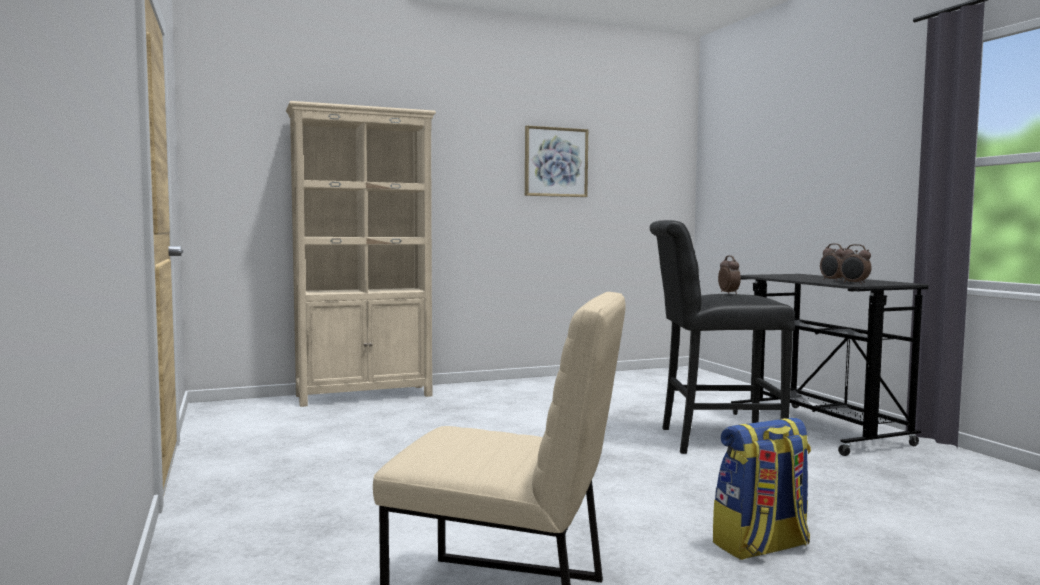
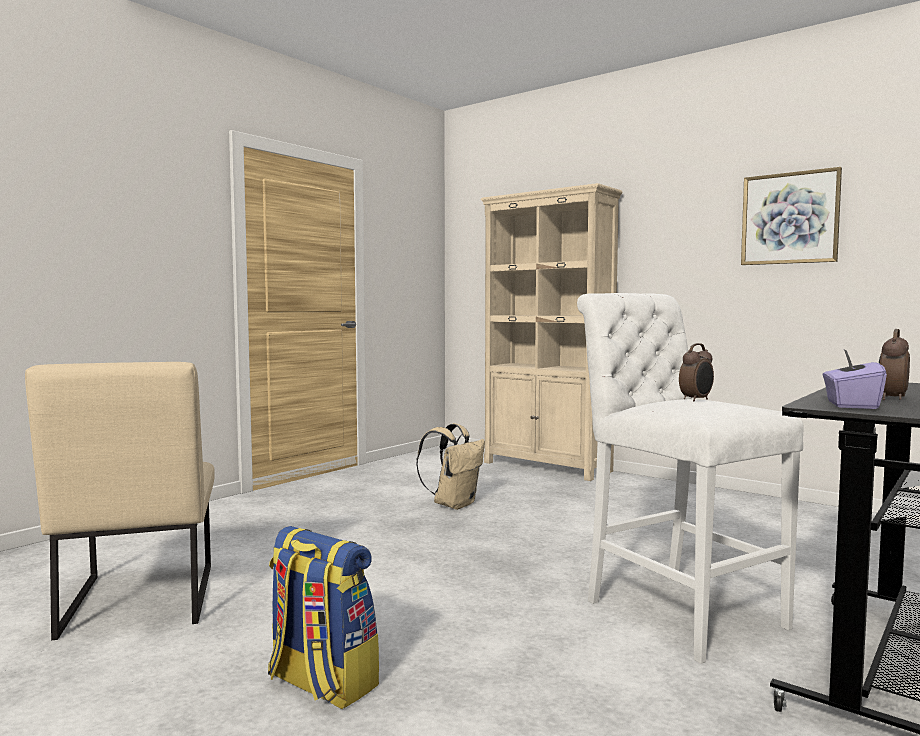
camera: 60 degrees right, 0 degrees up
black stool [650,220,795,454] -> white stool [577,293,804,664]
alarm clock [839,244,872,284] -> purple tissue box [823,350,887,409]
none -> beige backpack [416,423,485,510]

